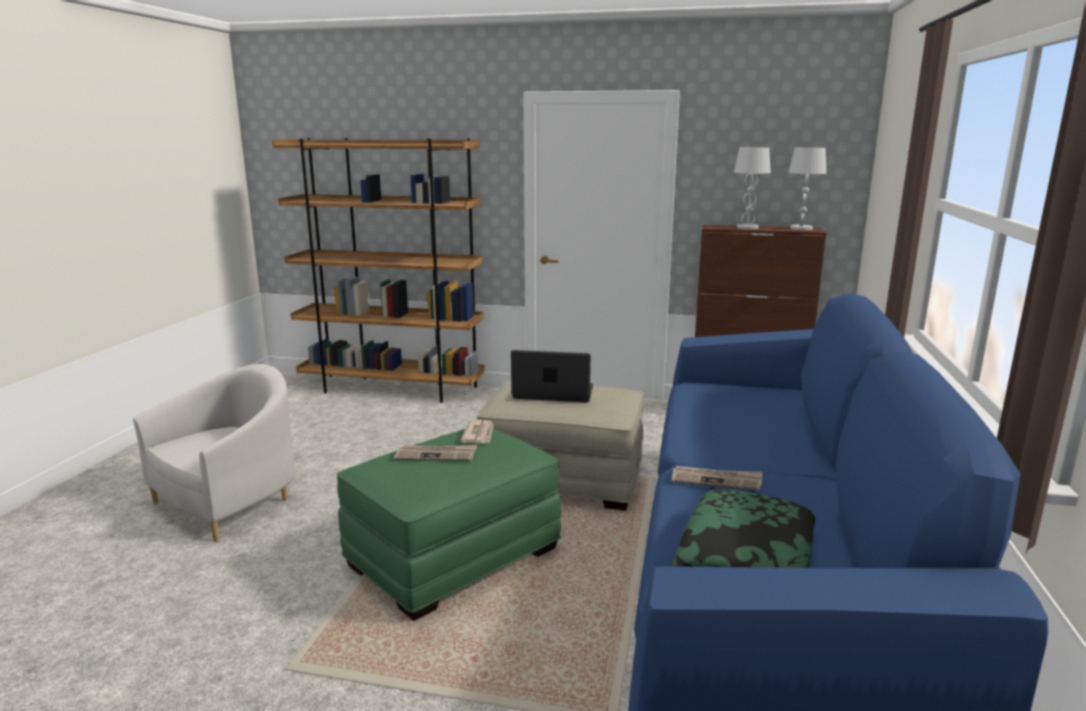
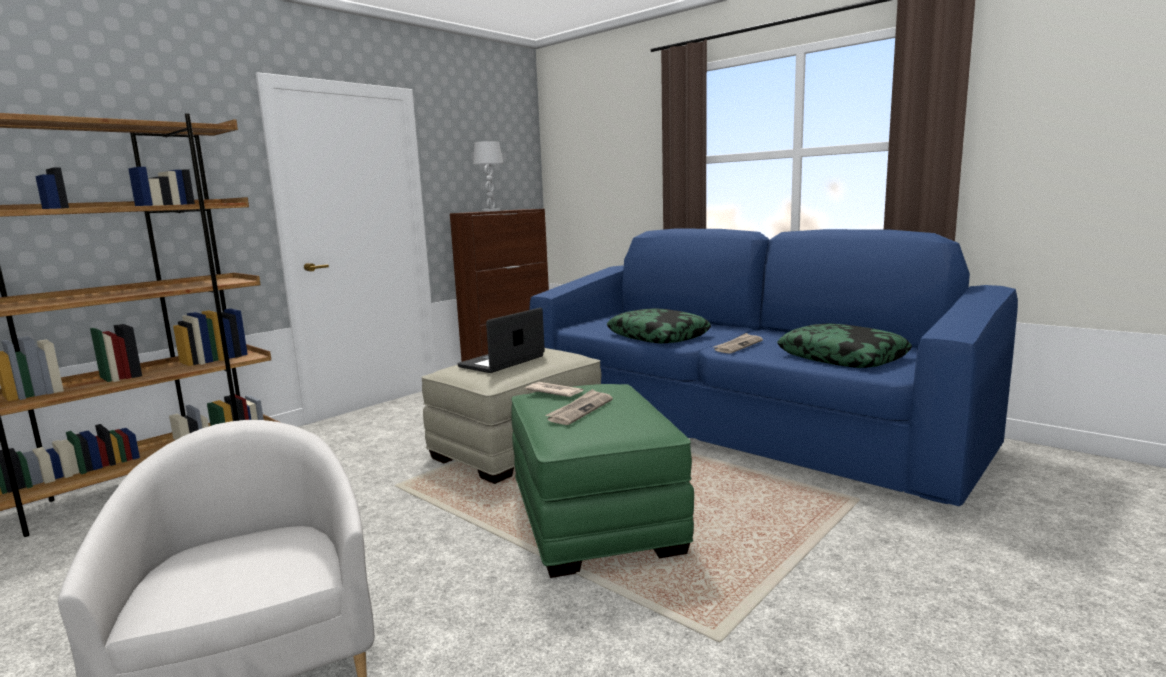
camera: 60 degrees left, 5 degrees down
white table lamp [788,147,826,230] -> none
none -> pillow [607,308,711,344]

